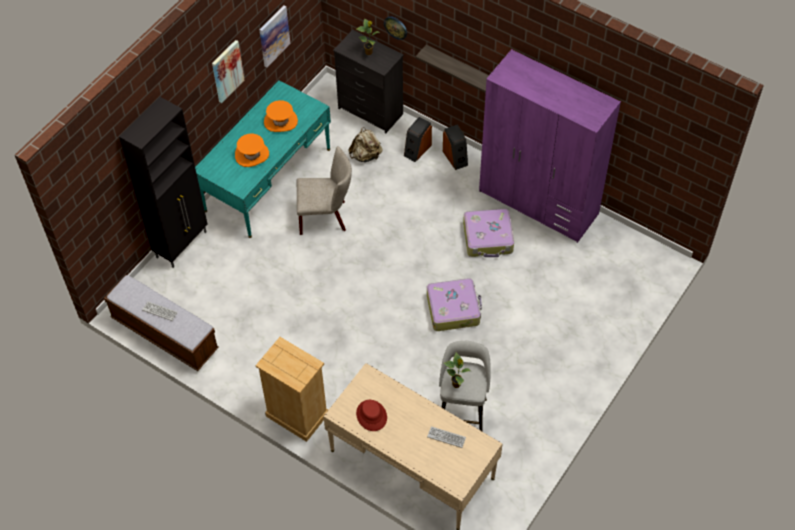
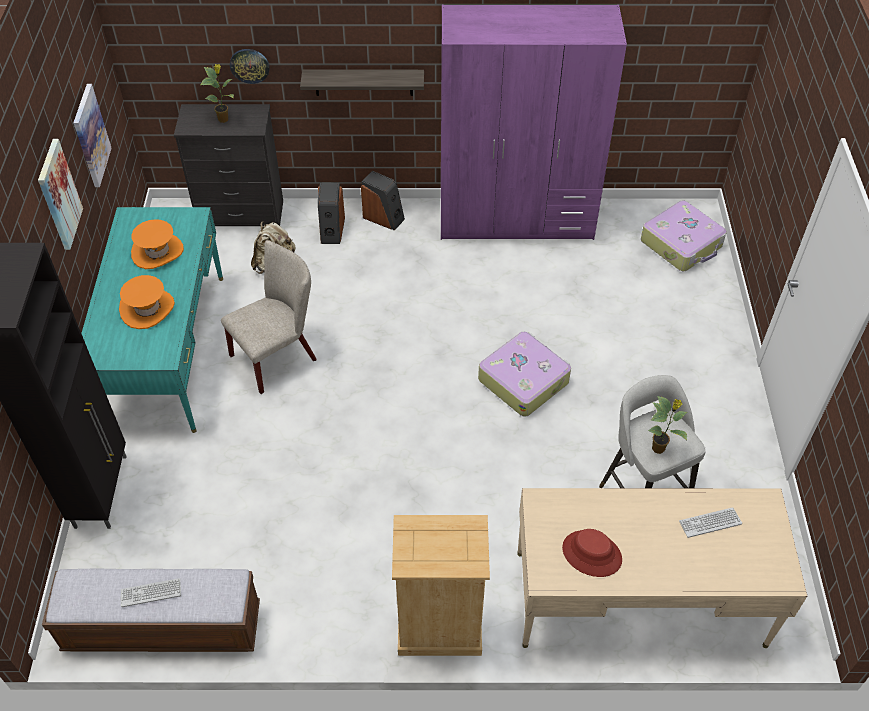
camera: 35 degrees left, 5 degrees down
suitcase [463,209,514,257] -> suitcase moved to [641,200,727,271]

